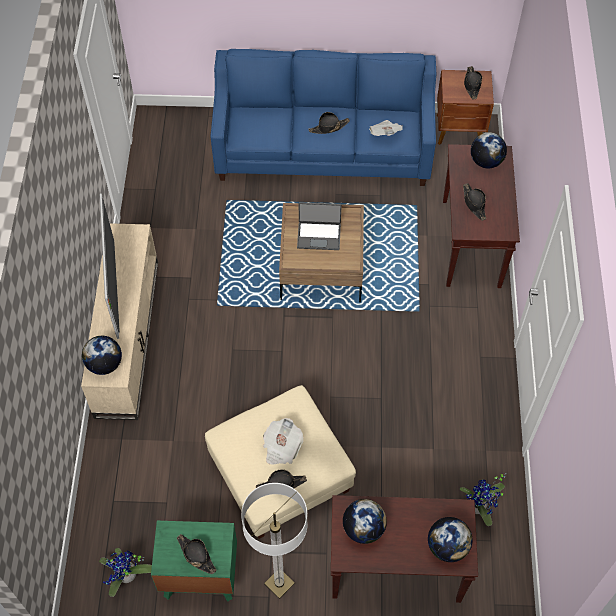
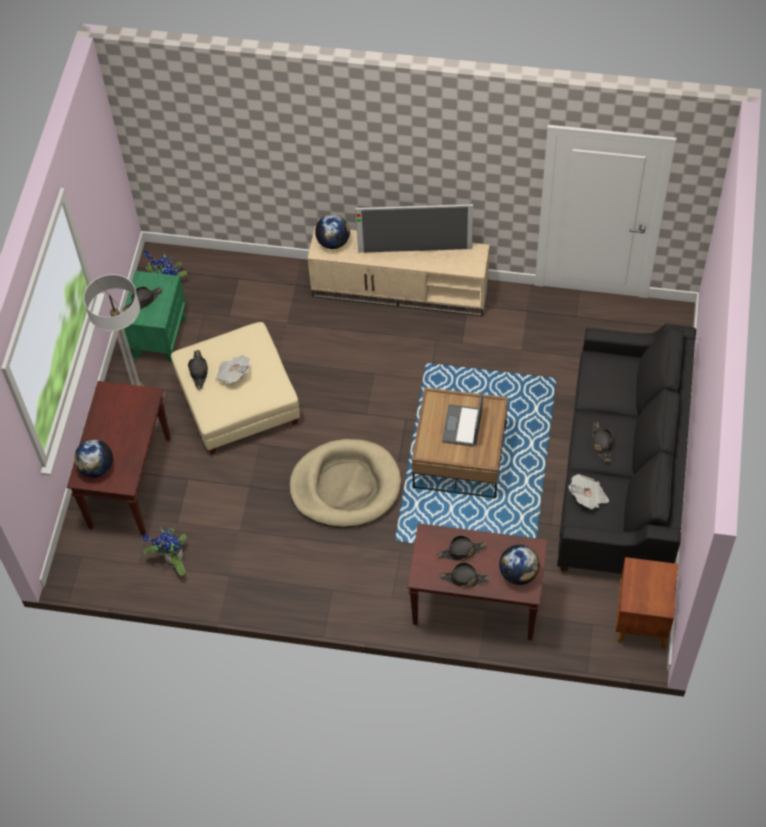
camera: 100 degrees right, 0 degrees up
blue sofa [211,49,436,186] -> black sofa [557,324,696,574]
globe [343,499,387,544] -> none
black hat [464,66,482,99] -> black hat moved to [439,562,490,587]
none -> beige dog bed [289,439,401,528]

